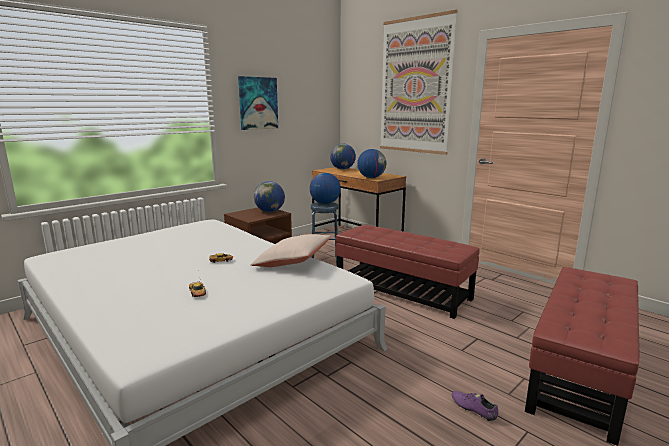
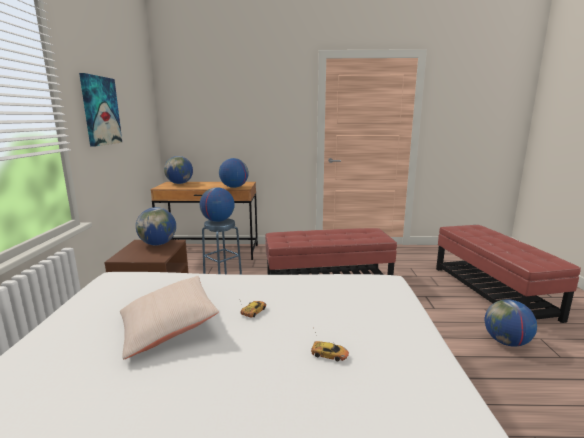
camera: 45 degrees left, 0 degrees up
beige pillow [251,234,331,267] -> beige pillow moved to [120,276,219,359]
picture [380,10,458,155] -> none
purple shoe [452,391,498,421] -> globe [484,299,537,347]

